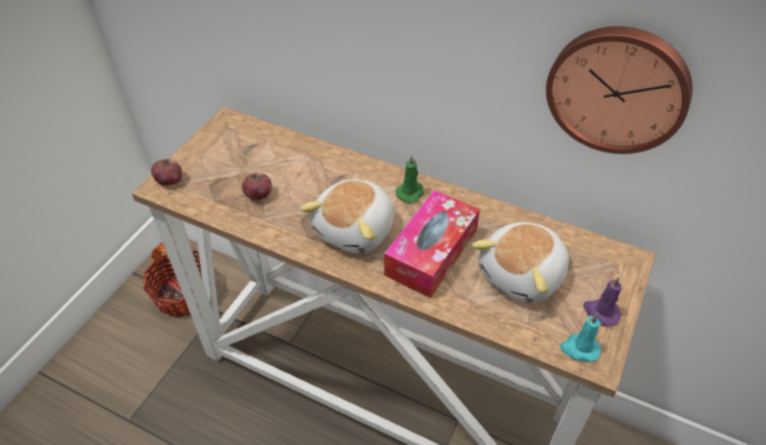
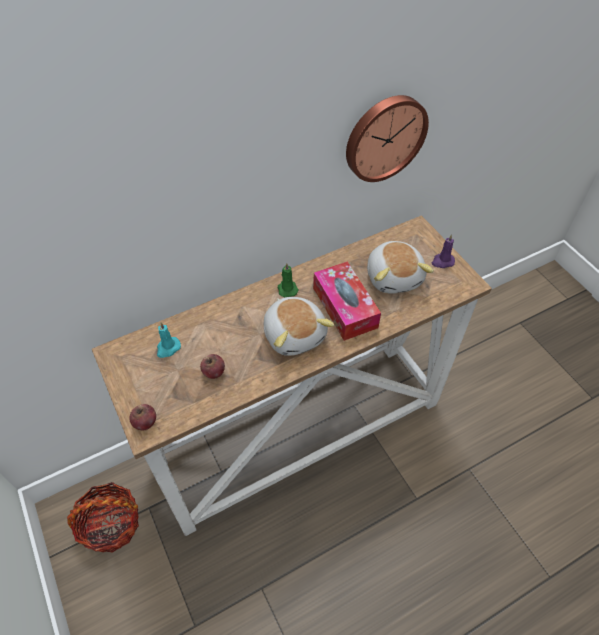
camera: 55 degrees left, 5 degrees up
turquoise candle [560,313,601,362] -> turquoise candle moved to [157,323,181,358]

